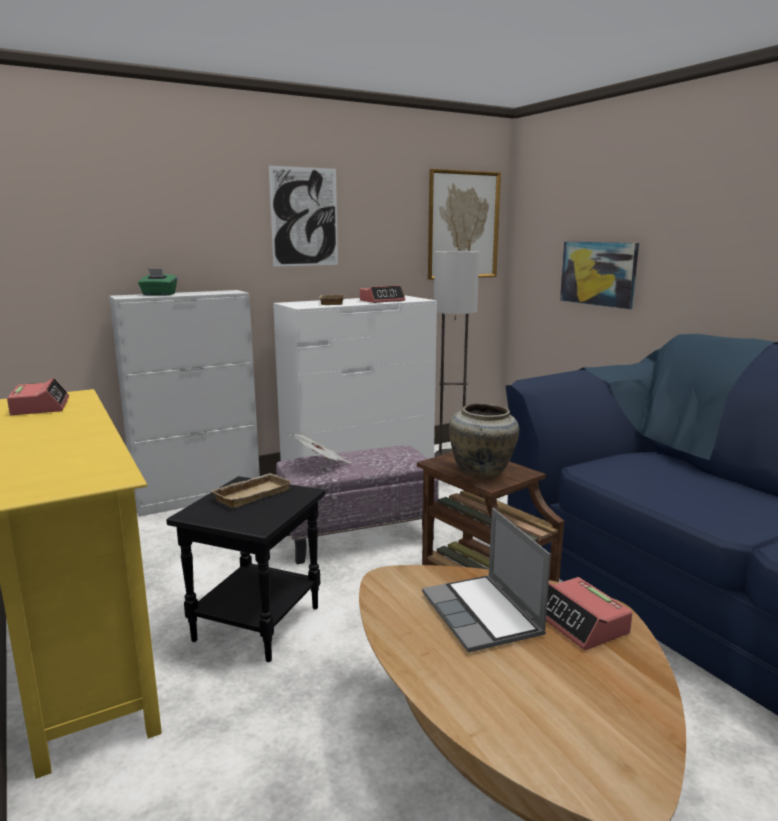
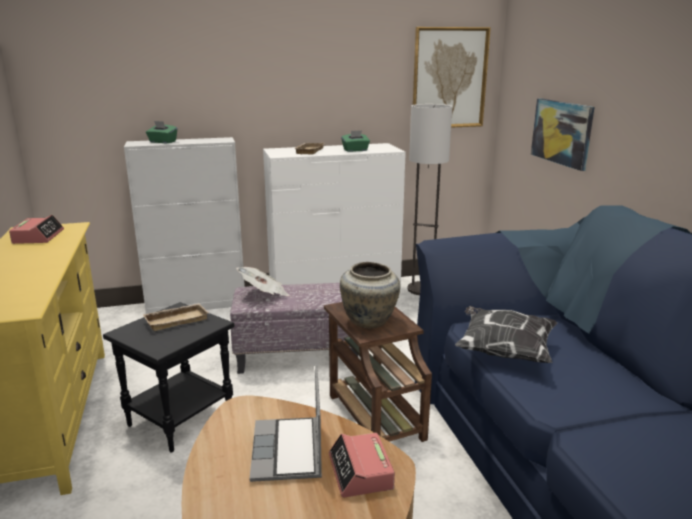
camera: 15 degrees right, 5 degrees up
picture [269,166,338,267] -> none
alarm clock [360,285,405,303] -> green tissue box [341,130,370,152]
none -> pillow [455,306,557,363]

